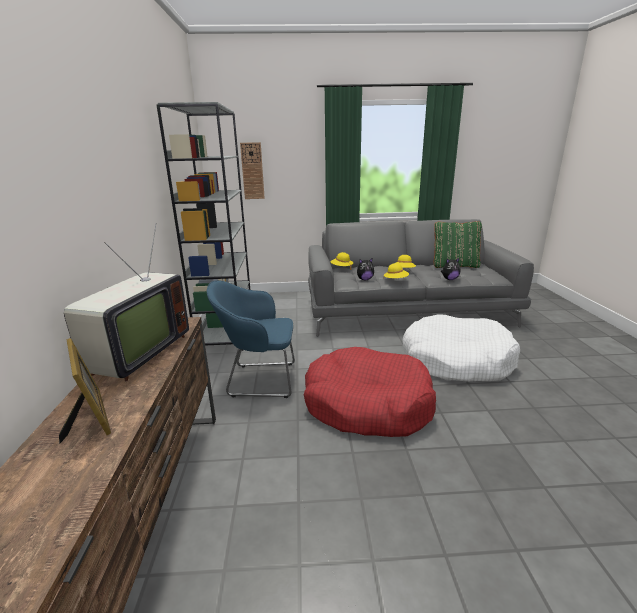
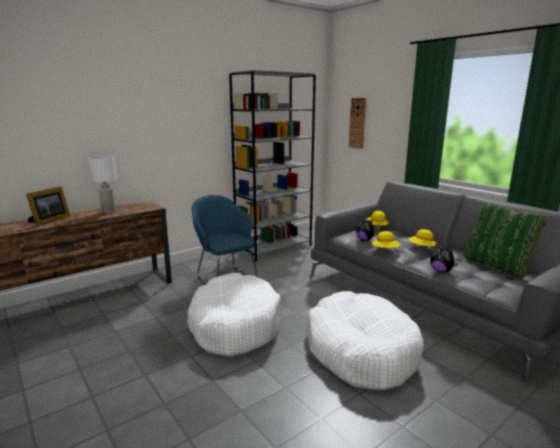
camera: 55 degrees right, 5 degrees down
television [64,223,189,381] -> white table lamp [88,156,117,213]
red dog bed [304,347,436,437] -> white dog bed [187,273,281,357]

